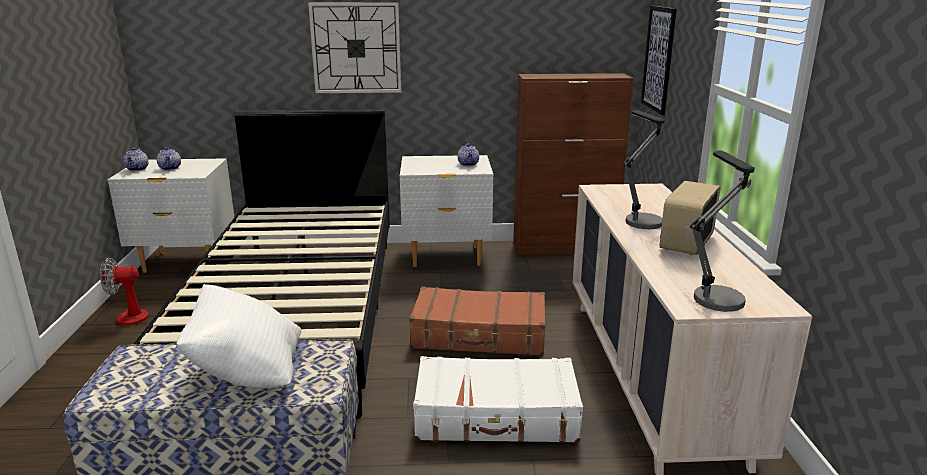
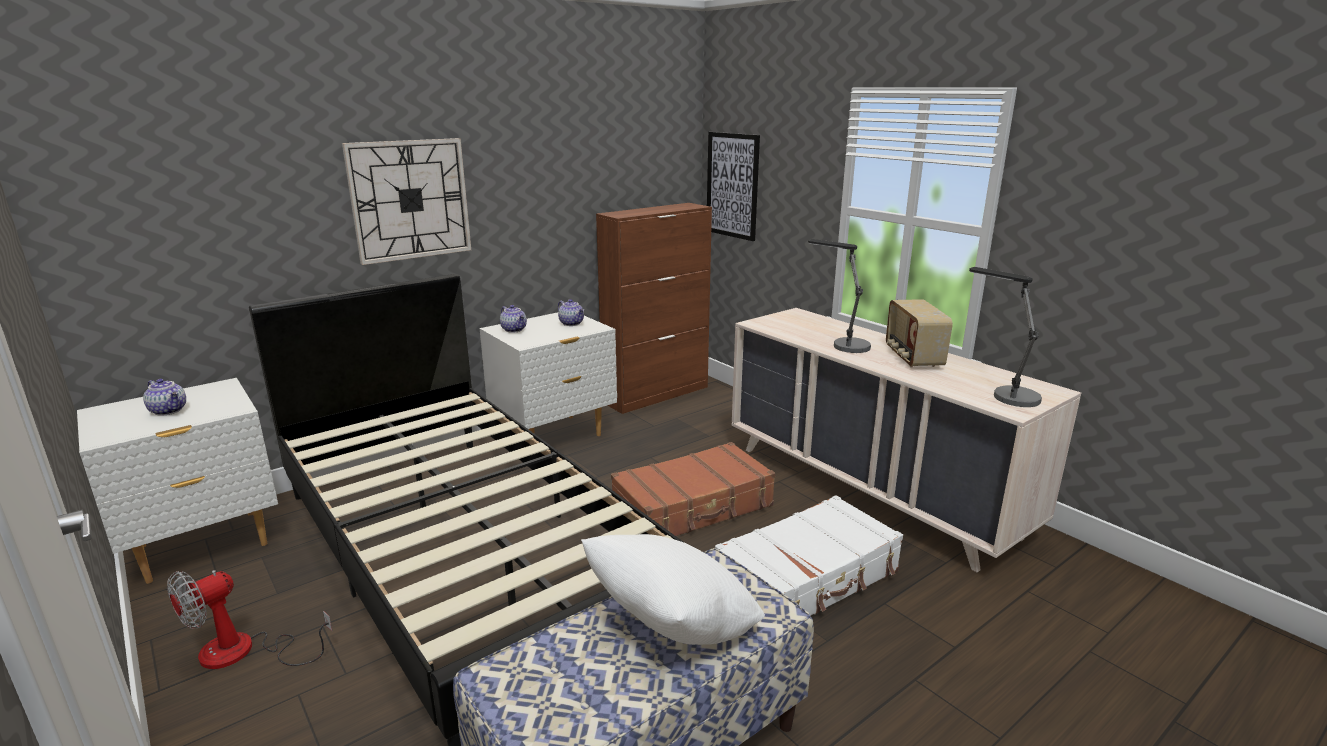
camera: 35 degrees left, 0 degrees up
teapot [123,148,149,171] -> teapot moved to [500,305,527,333]

